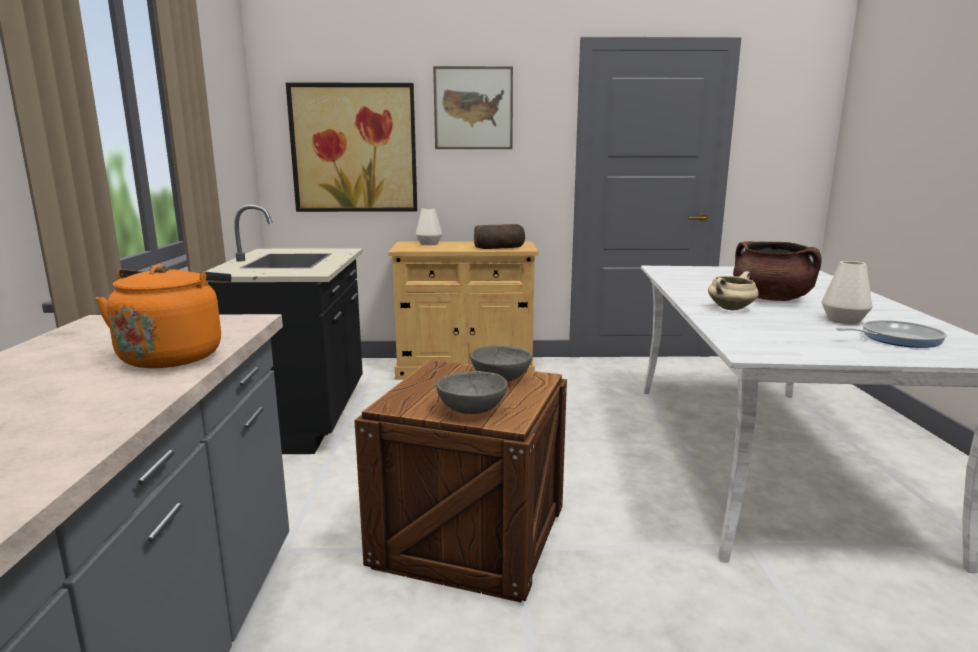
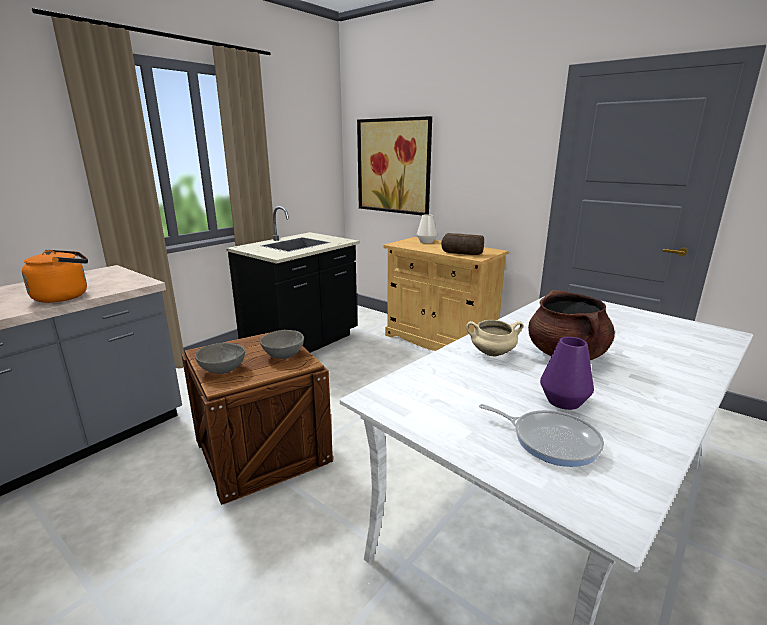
camera: 40 degrees right, 5 degrees up
picture [433,66,513,149] -> none
white vase [822,261,873,324] -> purple vase [540,337,594,410]

